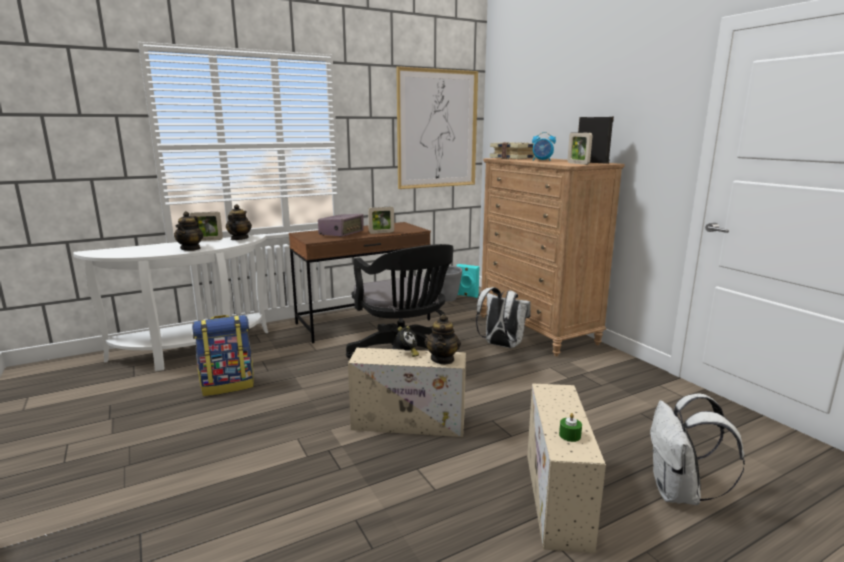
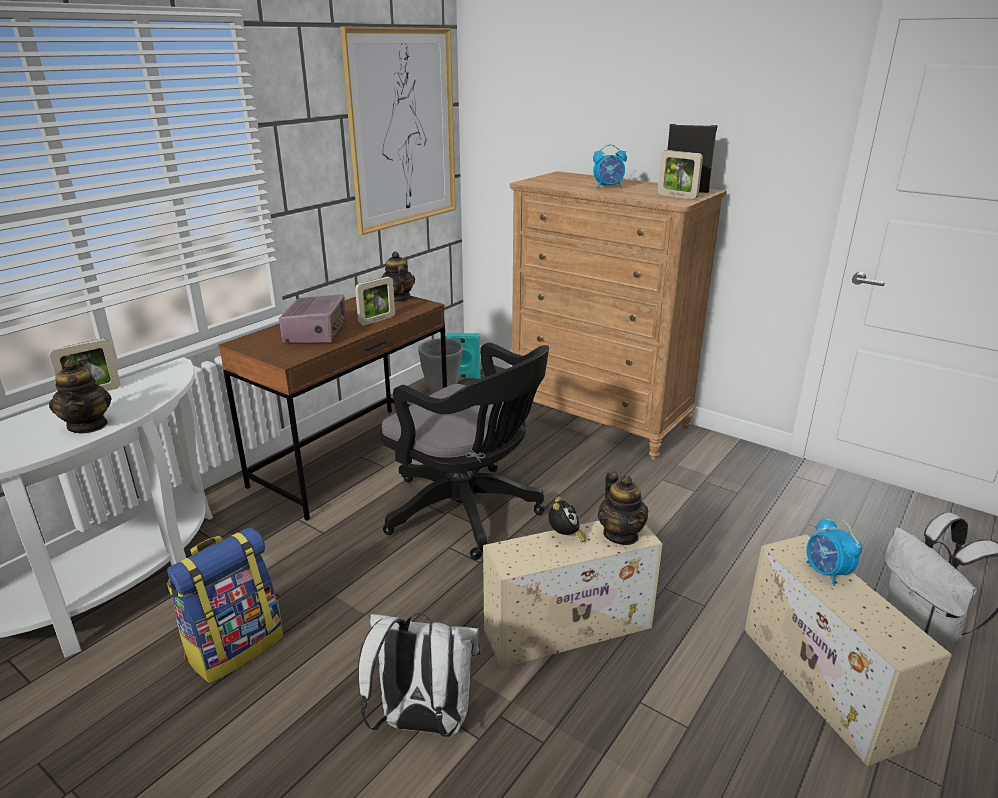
camera: 25 degrees left, 10 degrees up
teapot [226,204,252,240] -> teapot moved to [381,251,415,302]
white backpack [476,287,531,348] -> white backpack moved to [358,613,480,737]
book [490,142,537,159] -> none
green candle [559,413,582,442] -> none
none -> alarm clock [806,517,862,586]

